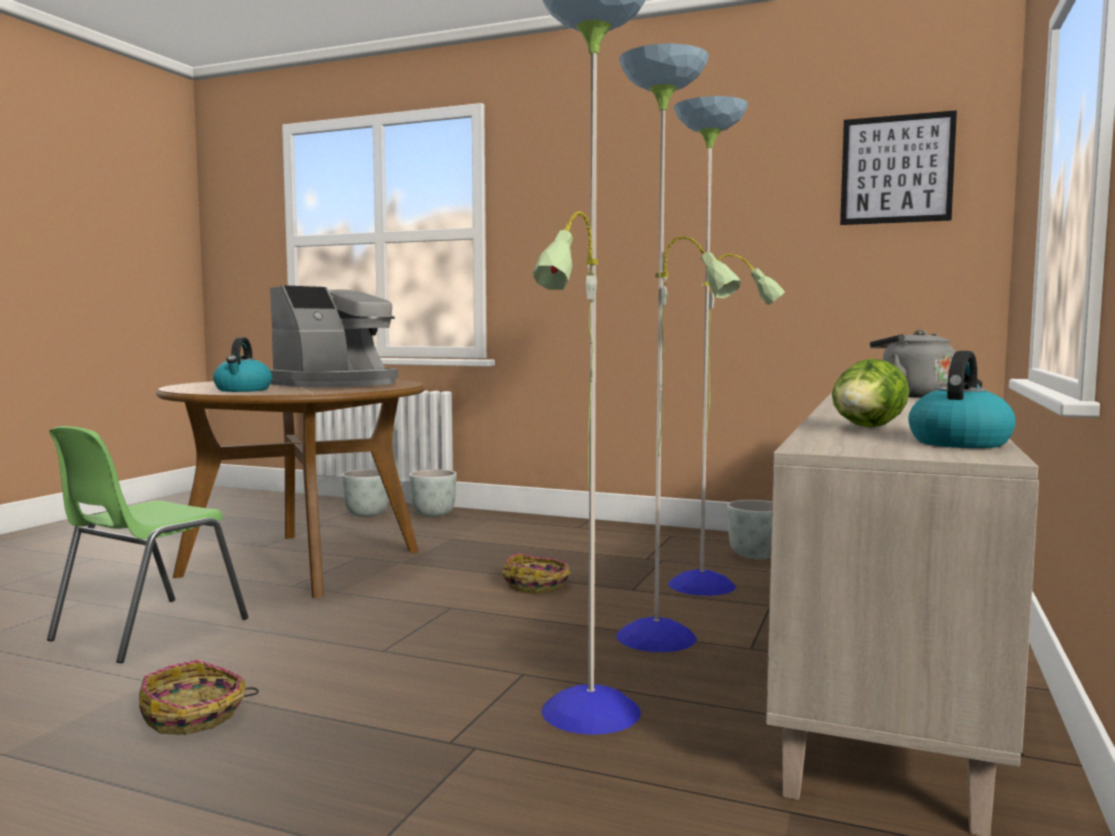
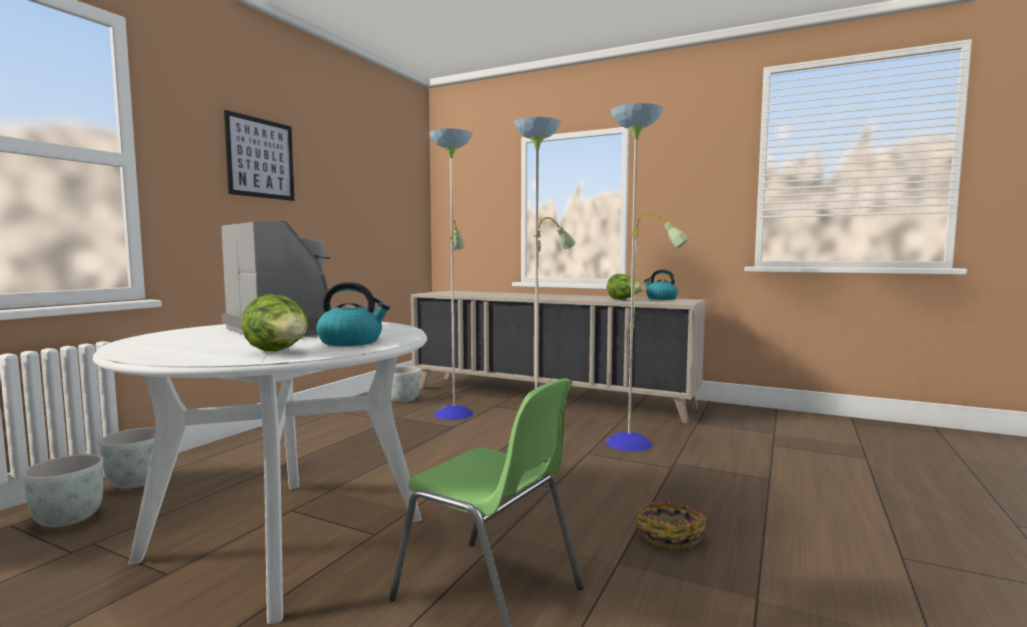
camera: 85 degrees left, 0 degrees up
brown dining table [156,379,425,598] -> white dining table [93,322,427,624]
basket [502,553,570,594] -> none
picture [840,110,957,225] -> picture moved to [224,110,294,201]
grey kettle [870,330,956,398] -> none
none -> lettuce [241,294,308,351]

